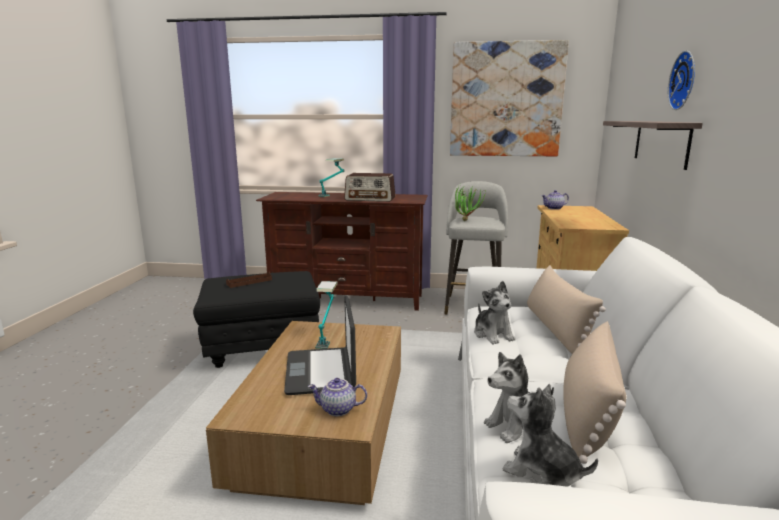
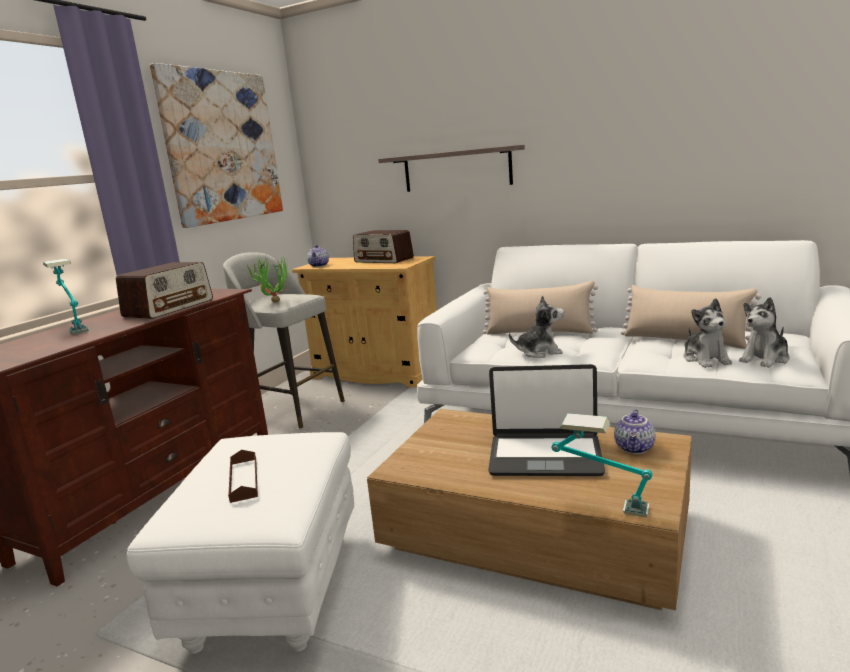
camera: 70 degrees left, 0 degrees up
black ottoman [193,271,320,368] -> white ottoman [127,432,354,654]
table lamp [315,281,338,349] -> table lamp moved to [551,413,652,517]
wall clock [668,51,695,110] -> none
none -> radio [353,230,414,263]

